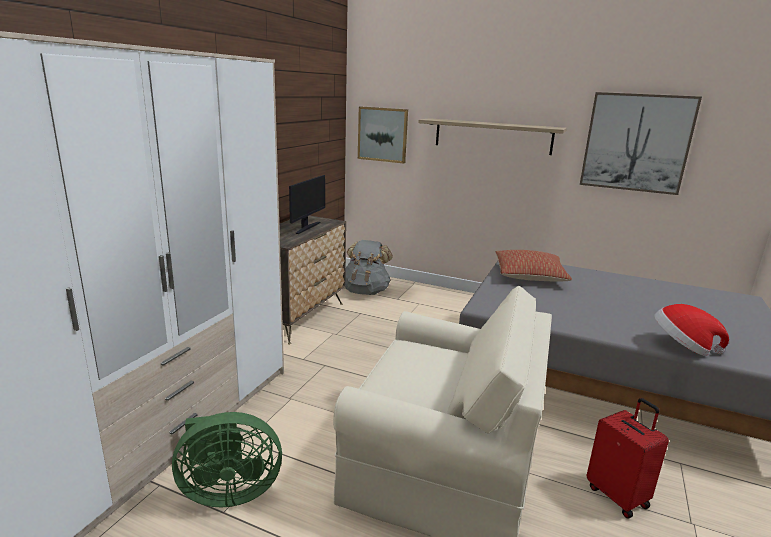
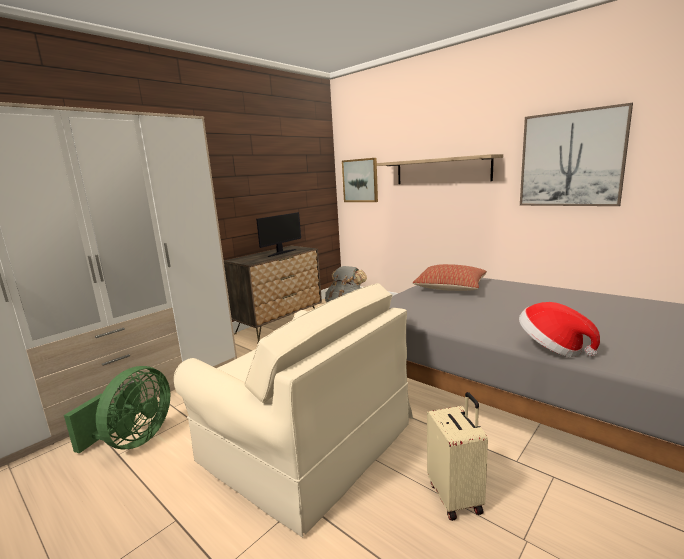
camera: 20 degrees right, 5 degrees down
green fan [172,412,282,507] -> green fan turned 75 degrees counterclockwise [64,366,170,453]
red suitcase [586,398,669,519] -> beige suitcase [427,392,488,521]

